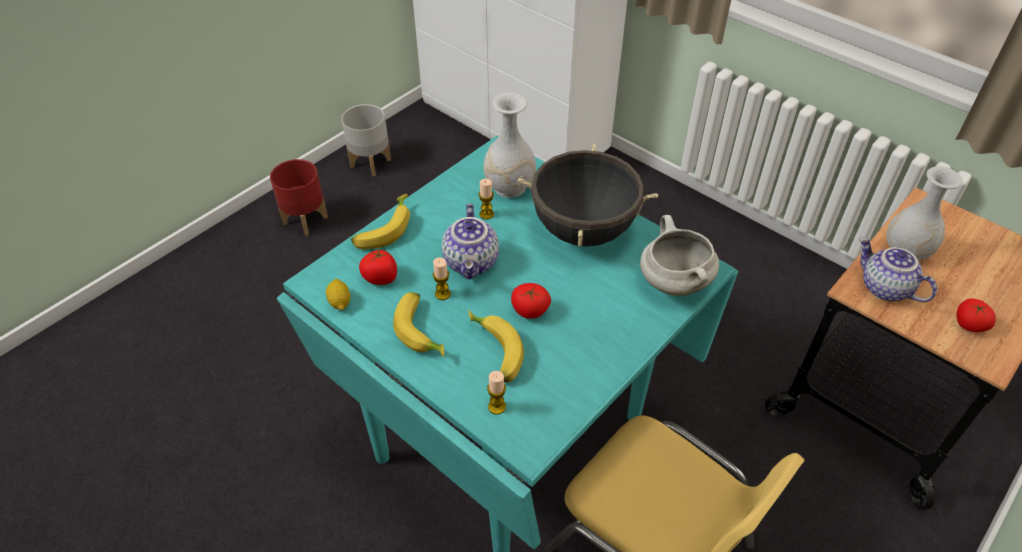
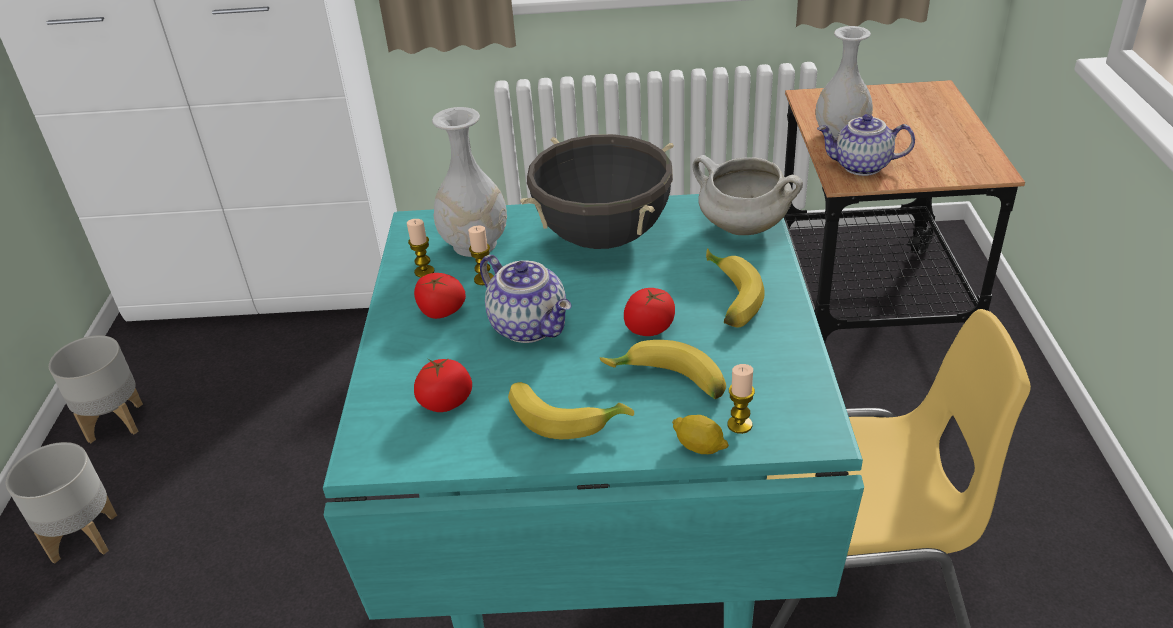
camera: 40 degrees left, 10 degrees down
red planter [270,159,328,236] -> grey planter [6,442,117,564]
lemon [326,279,350,311] -> lemon moved to [672,415,729,454]
banana [351,194,410,249] -> banana moved to [706,248,765,327]
candle [433,258,451,300] -> candle moved to [407,219,434,277]
tomato [956,298,996,332] -> tomato moved to [414,273,466,319]

